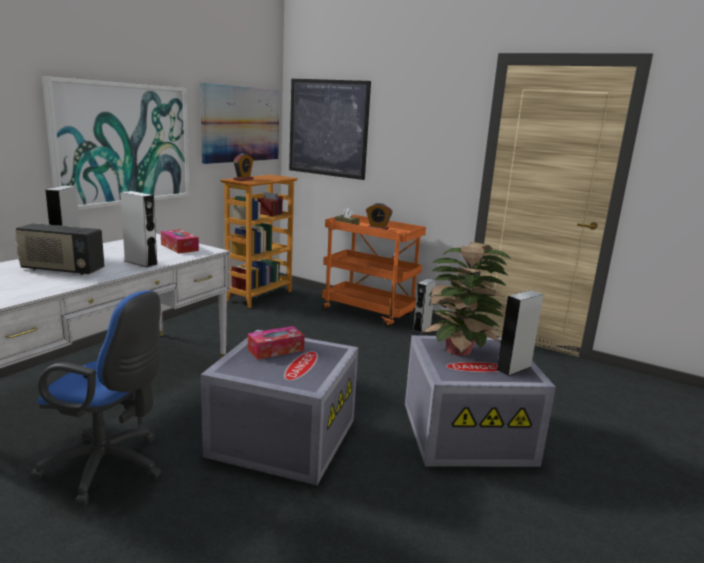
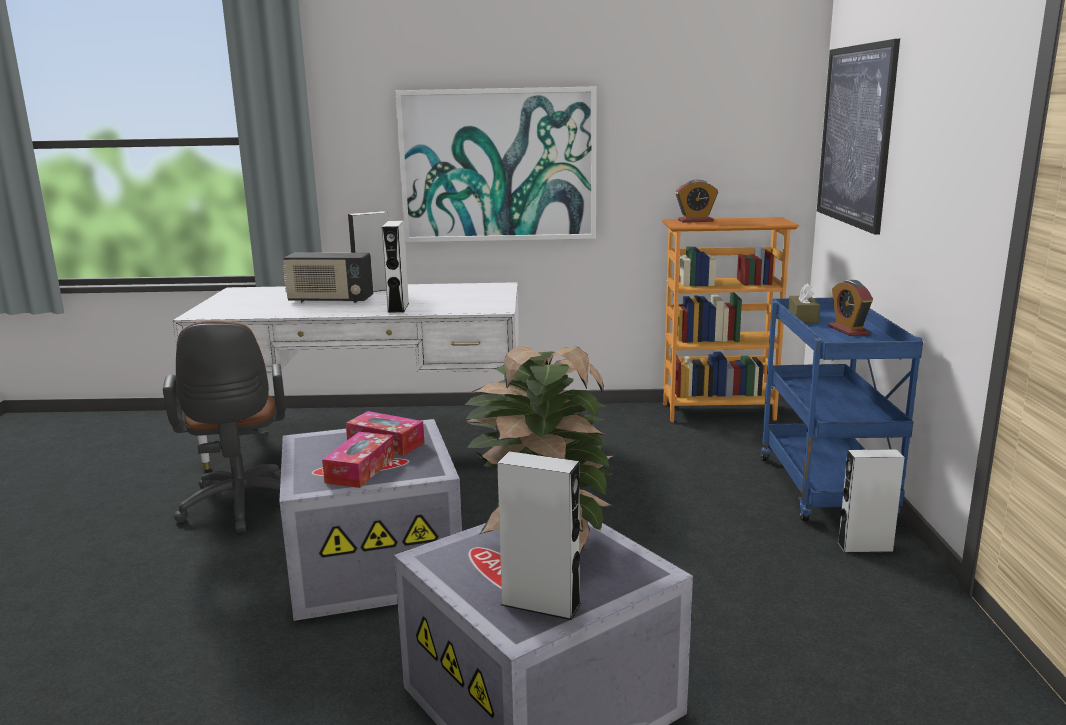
camera: 60 degrees right, 0 degrees up
radio [15,223,105,275] -> radio turned 60 degrees counterclockwise [283,253,373,303]
blue office chair [30,290,161,506] -> brown office chair [163,321,286,533]
tissue box [160,229,199,254] -> tissue box moved to [322,432,394,488]
picture [200,83,279,164] -> none
orange cart [322,215,426,328] -> blue cart [761,298,923,521]

